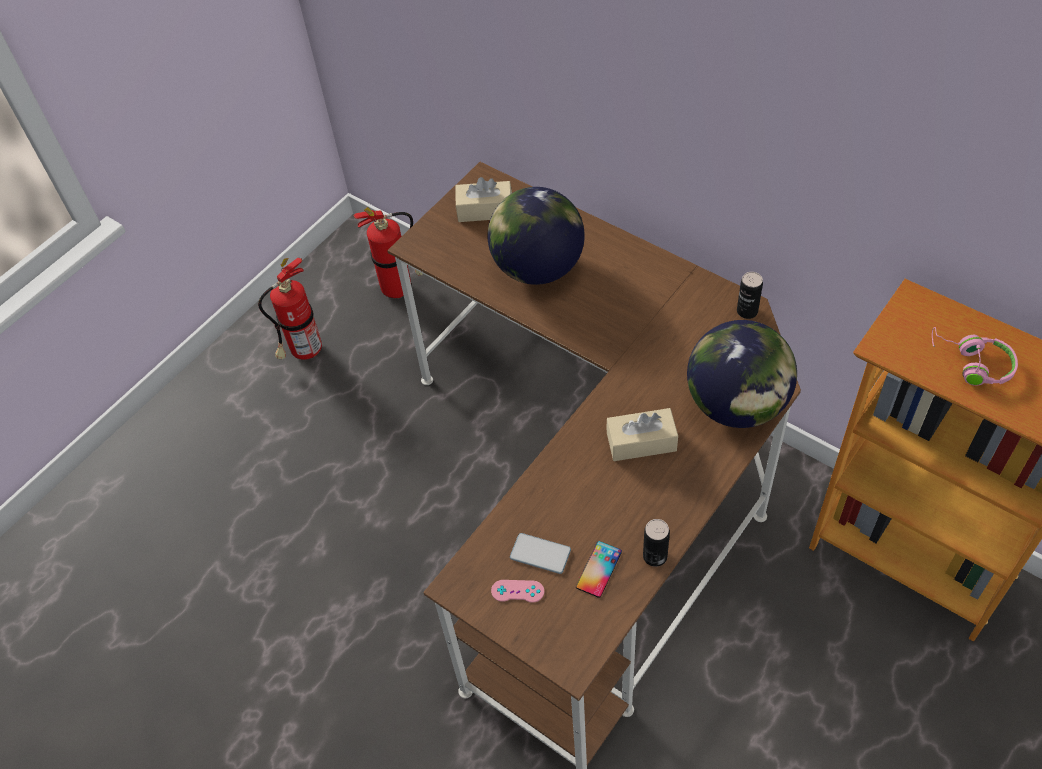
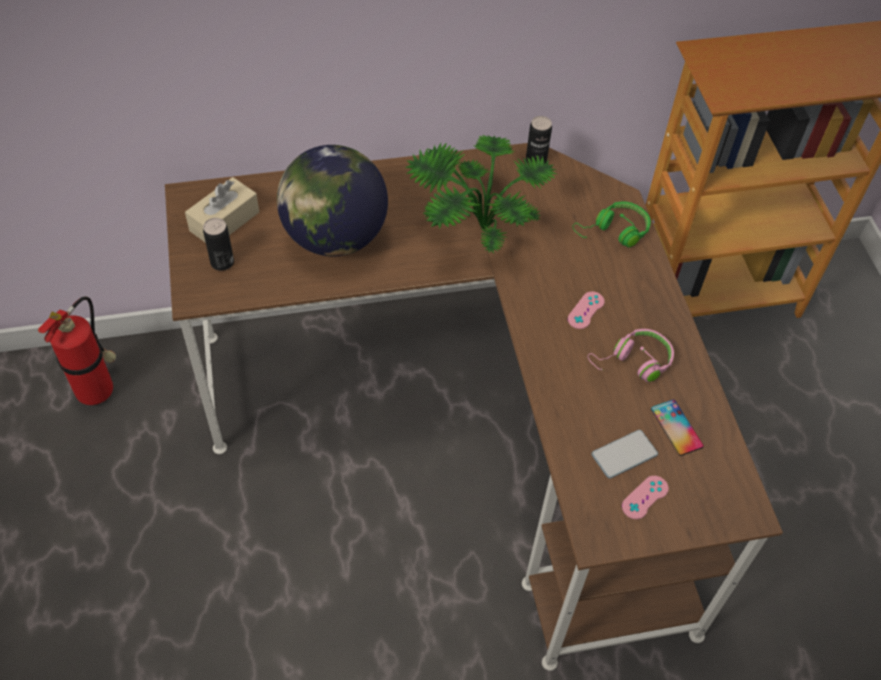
camera: 55 degrees left, 0 degrees up
fire extinguisher [258,258,322,360] -> none
beige tissue box [607,408,678,461] -> pink game controller [568,292,605,329]
can [643,519,670,567] -> can moved to [203,218,234,271]
globe [687,320,797,428] -> green headphones [573,202,651,247]
pink headphones [932,327,1018,386] -> pink headphones moved to [588,329,674,382]
none -> potted plant [405,134,556,253]

